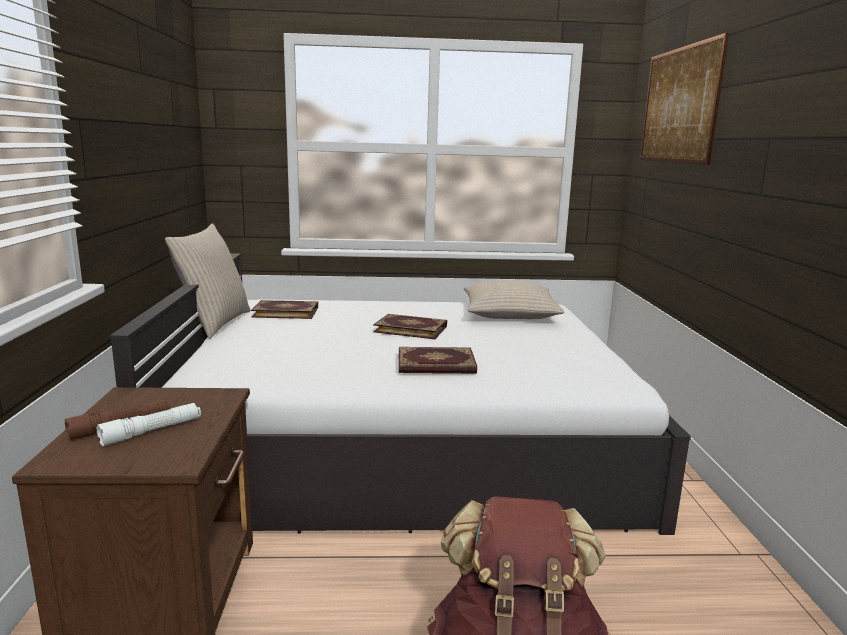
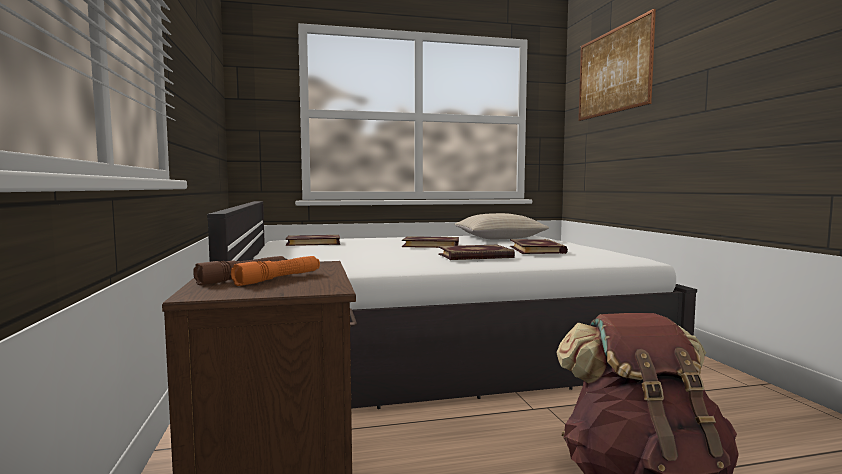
camera: 10 degrees left, 10 degrees down
white flashlight [97,403,201,446] -> orange flashlight [231,256,320,286]
beige pillow [165,224,251,339] -> none
none -> book [510,239,568,254]

